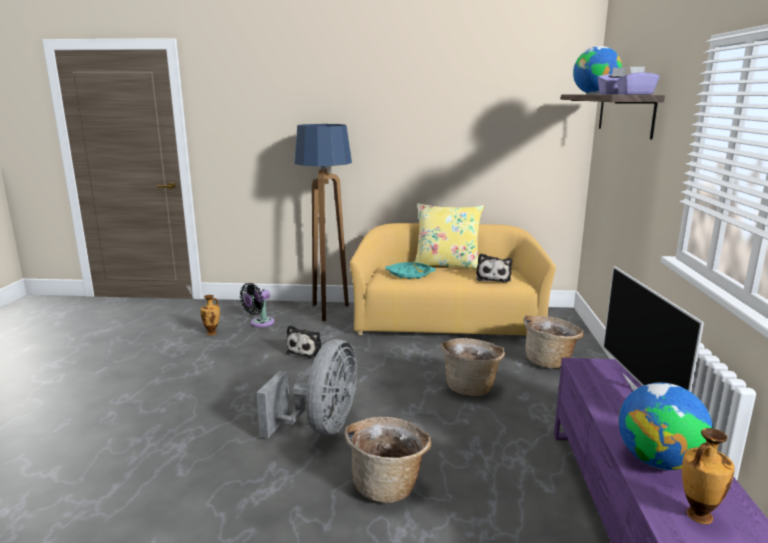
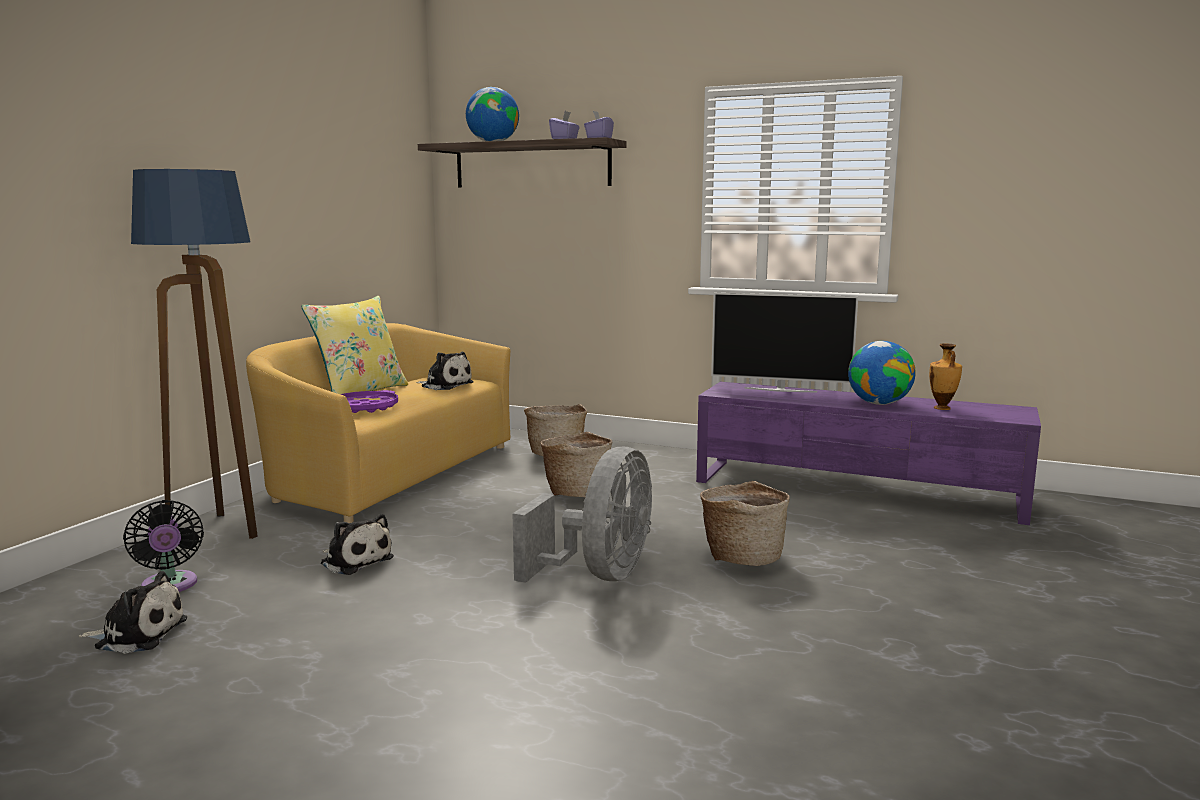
camera: 70 degrees left, 5 degrees down
vase [200,295,220,335] -> plush toy [79,571,187,654]
grey fan [257,339,357,438] -> grey fan turned 75 degrees clockwise [512,447,652,583]
turquoise tray [385,262,435,279] -> purple tray [341,390,398,413]

